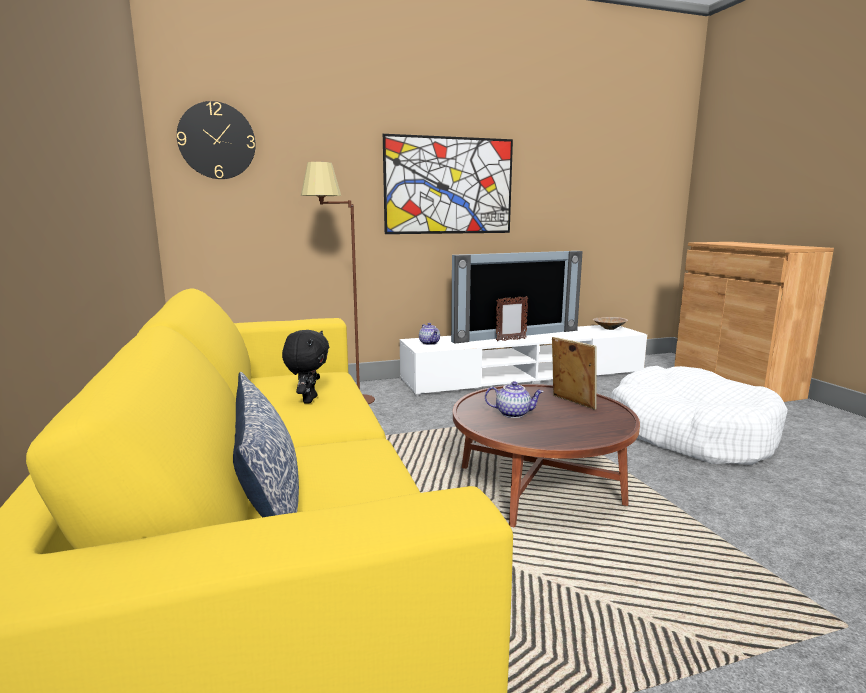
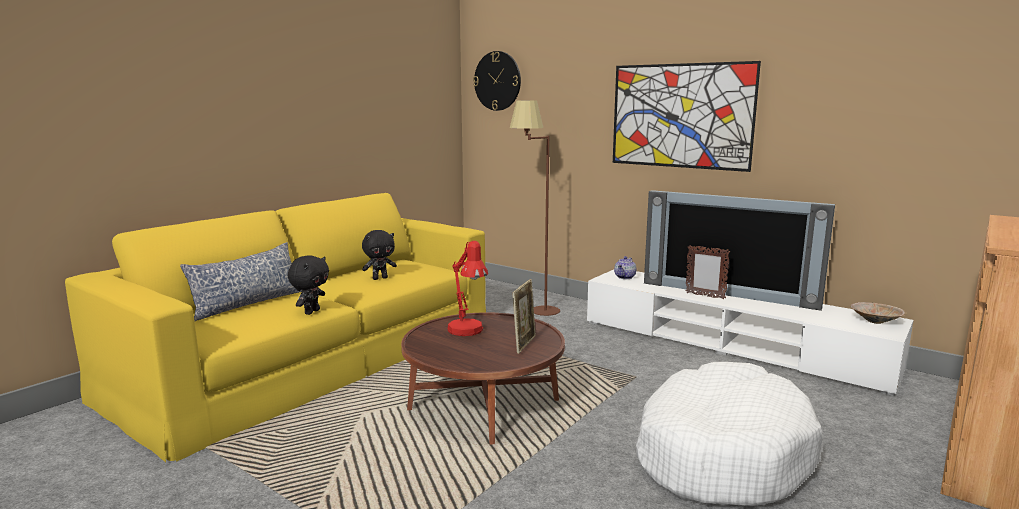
camera: 55 degrees right, 0 degrees up
teapot [485,381,544,418] -> red table lamp [447,241,488,336]
none -> black plush toy [288,255,329,315]

